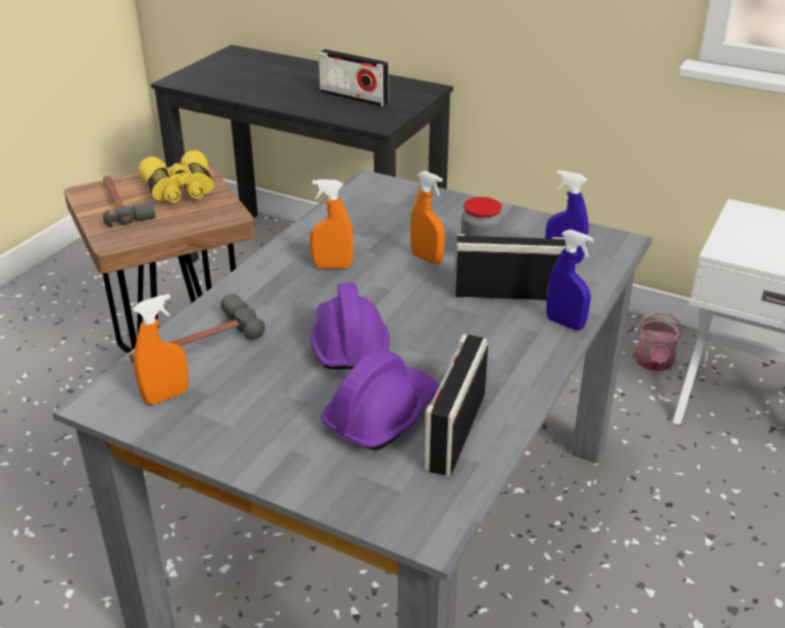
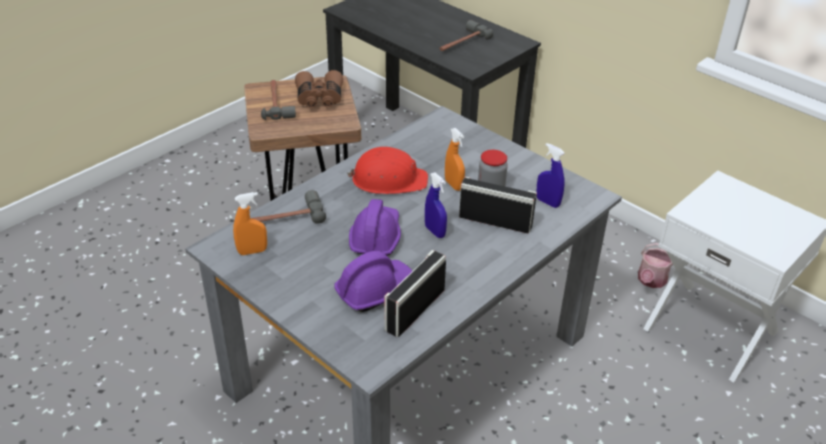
camera: 15 degrees right, 5 degrees up
yellow binoculars [139,150,214,203] -> brown binoculars [295,70,343,108]
orange spray bottle [310,179,353,268] -> red hard hat [347,147,428,194]
radio [318,49,389,107] -> hammer [439,20,493,51]
blue spray bottle [547,229,594,330] -> blue spray bottle moved to [425,173,447,238]

